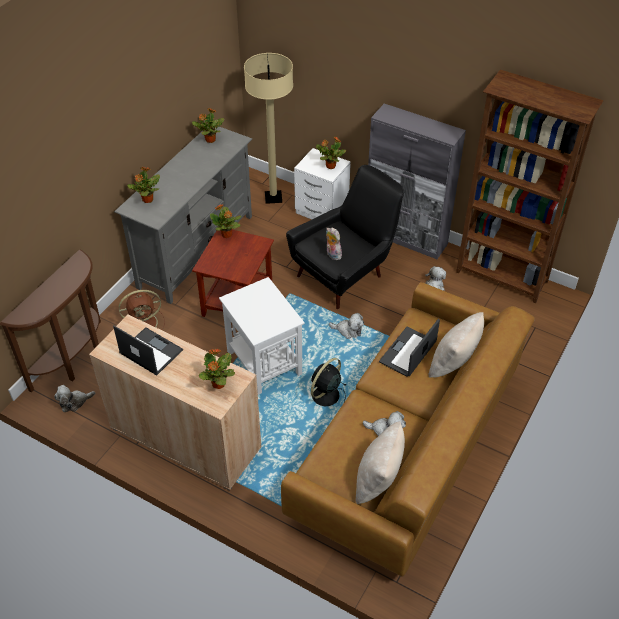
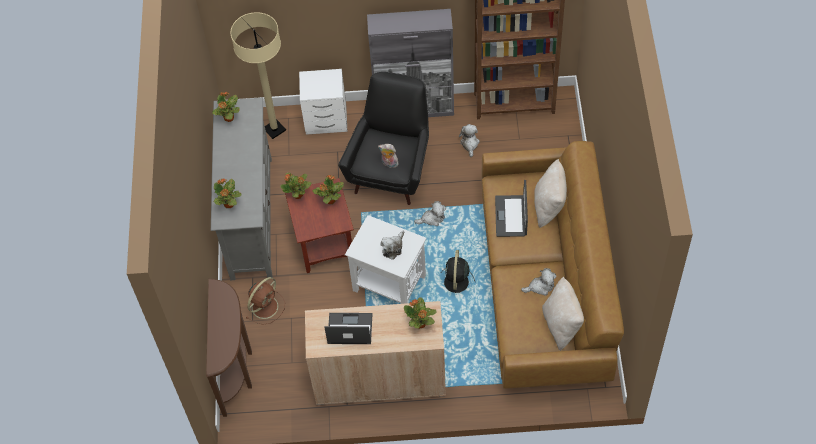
camera: 30 degrees left, 10 degrees up
plush toy [54,385,95,412] -> plush toy moved to [381,230,404,260]
potted plant [316,137,346,169] -> potted plant moved to [313,175,344,204]

